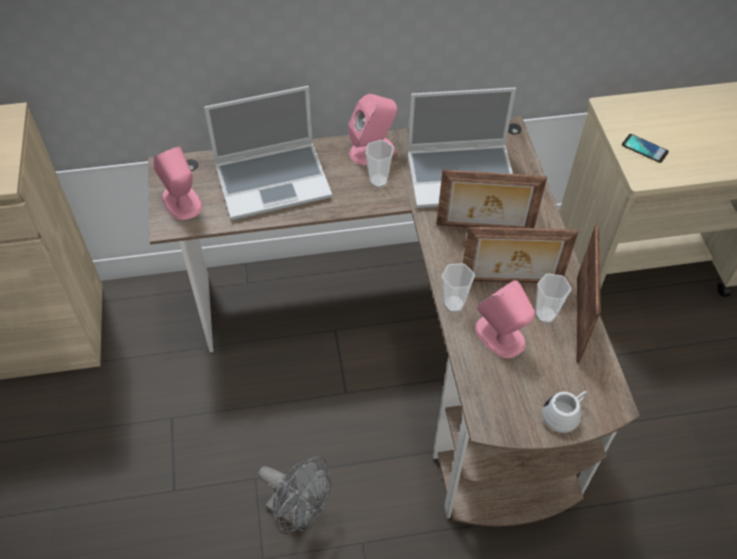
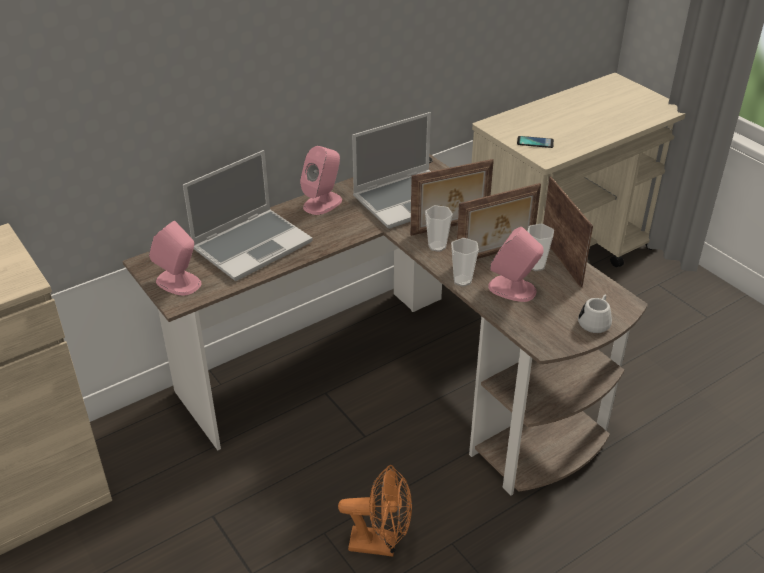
camera: 25 degrees left, 15 degrees down
grey fan [258,456,331,534] -> orange fan [338,465,412,557]
cup [365,140,394,188] -> cup moved to [425,205,453,252]

